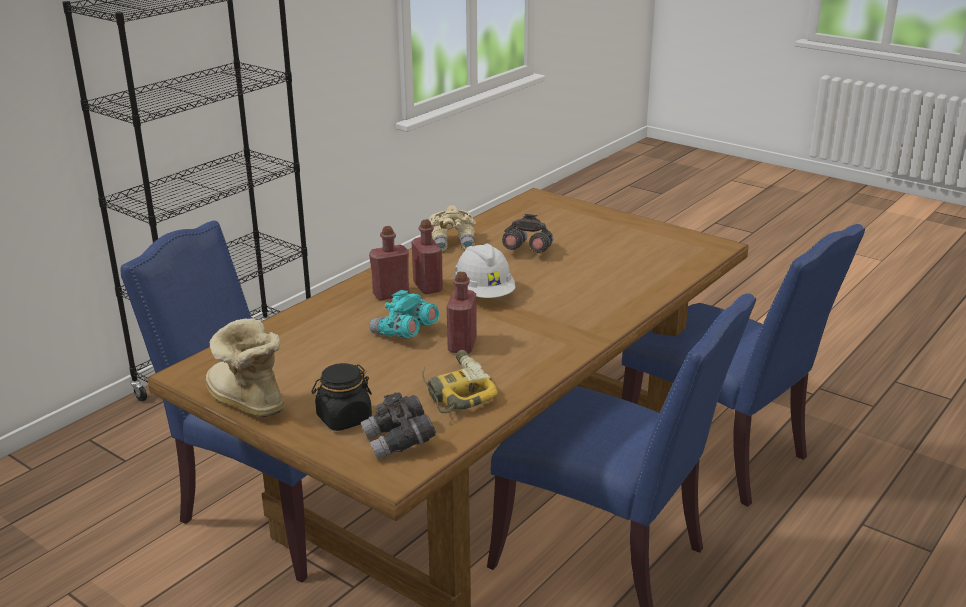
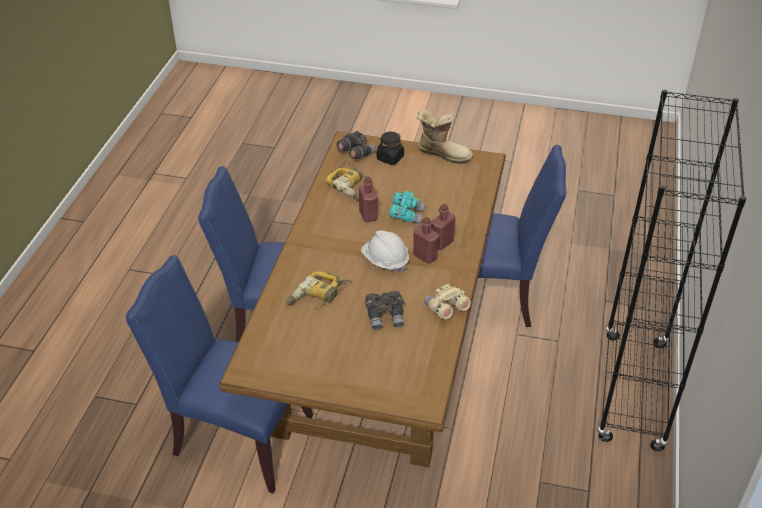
camera: 155 degrees right, 15 degrees up
none -> power drill [286,271,351,309]

